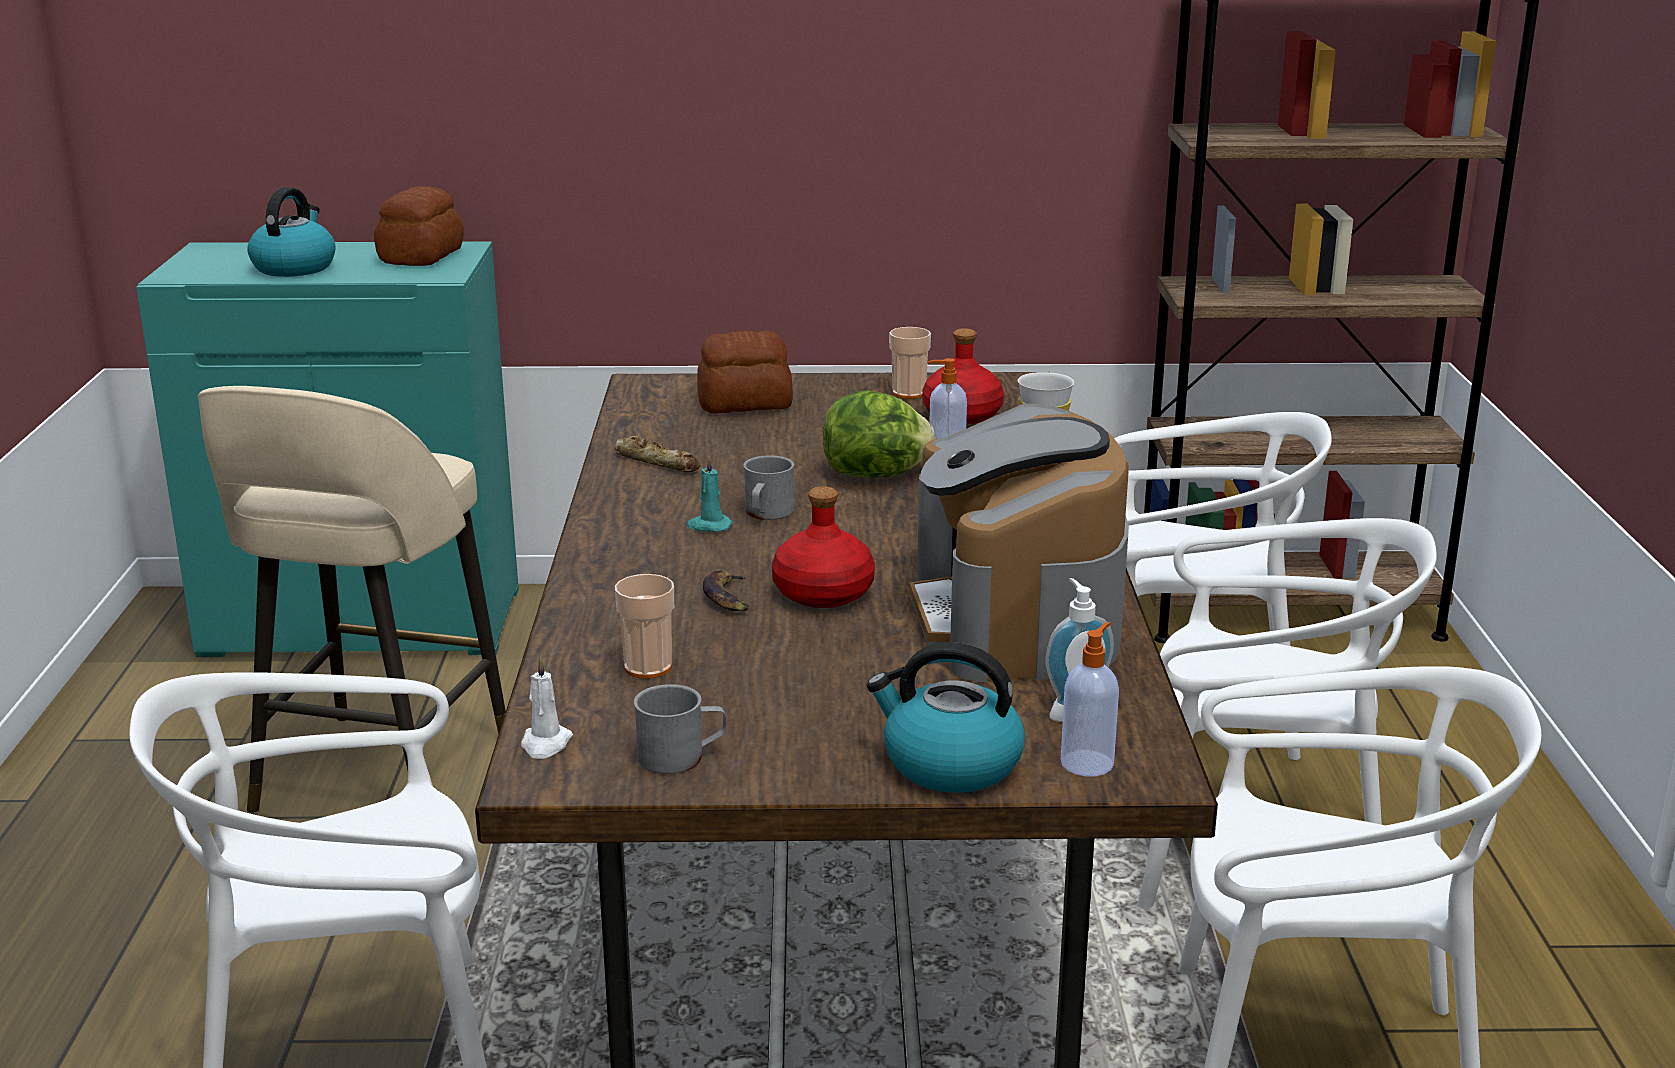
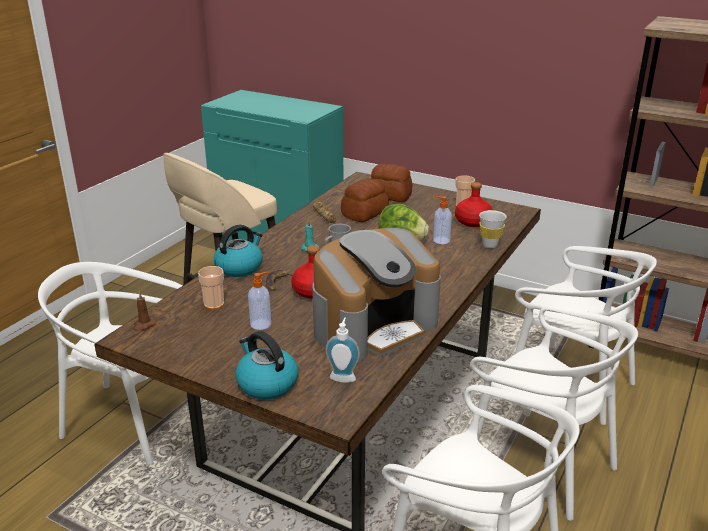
camera: 30 degrees right, 5 degrees up
kettle [247,187,336,277] -> kettle moved to [214,225,263,277]
bread [374,186,464,266] -> bread moved to [341,179,389,222]
white candle [521,657,573,759] -> brown candle [133,291,156,331]
grey mug [634,684,726,774] -> none
coffee machine [909,404,1129,682] -> coffee machine turned 150 degrees counterclockwise [312,228,441,362]
soap dispenser [1061,622,1119,776] -> soap dispenser moved to [248,272,271,330]

